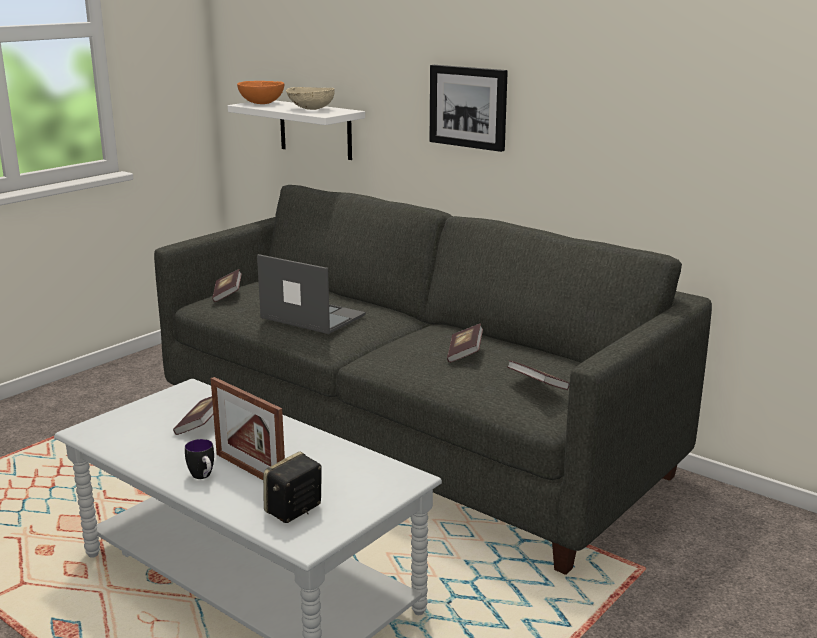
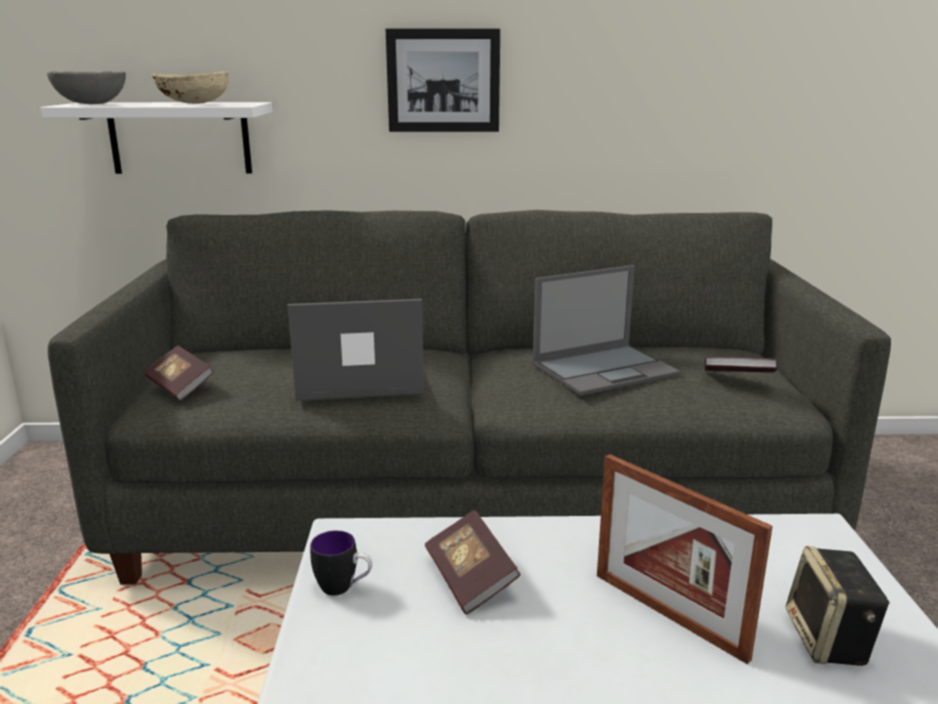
camera: 40 degrees left, 0 degrees up
mug [185,439,214,479] -> mug moved to [310,530,372,596]
picture frame [211,377,285,480] -> picture frame turned 45 degrees clockwise [597,454,773,664]
orange bowl [237,81,284,104] -> grey bowl [47,71,126,104]
book [447,323,483,363] -> laptop [533,265,681,396]

